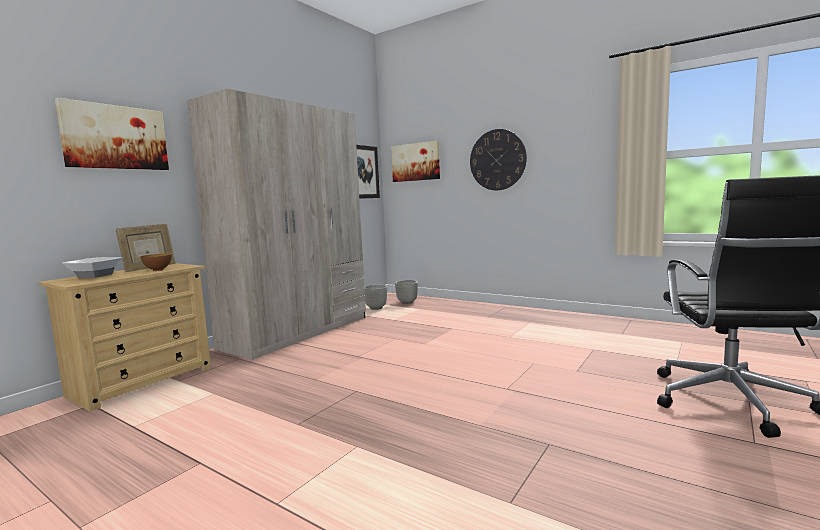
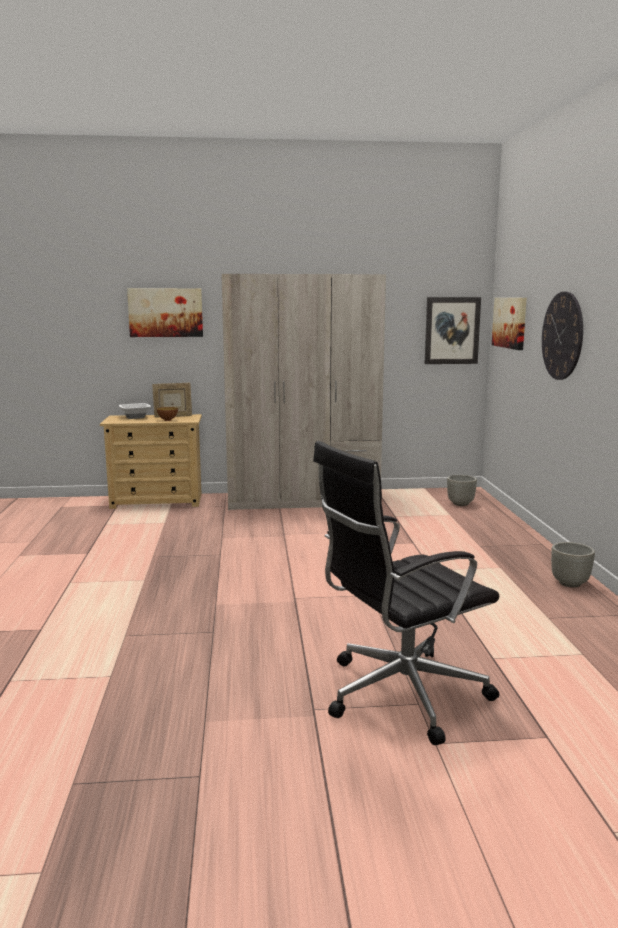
camera: 50 degrees right, 5 degrees up
grey planter [365,285,387,310] -> grey planter moved to [551,542,595,588]

